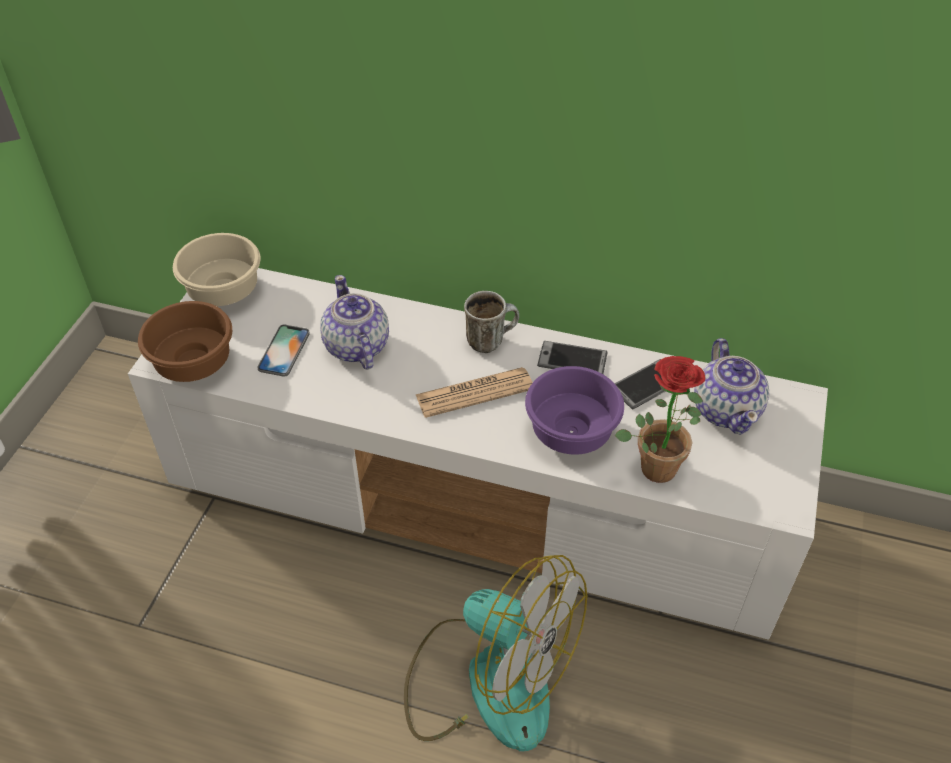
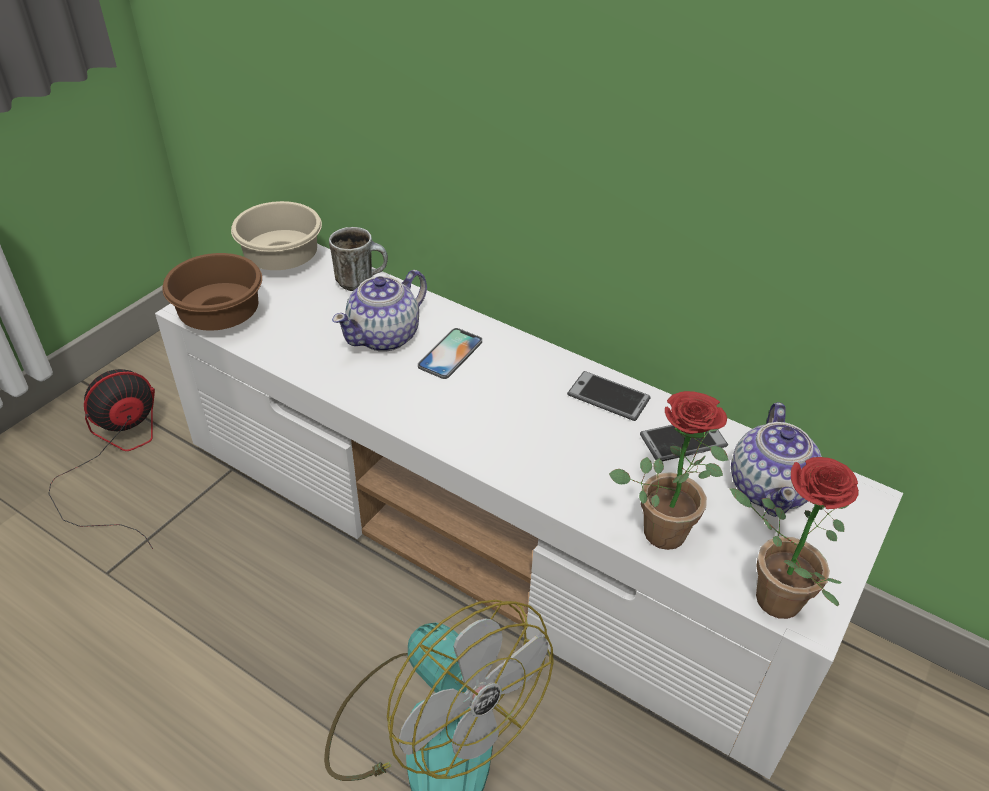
camera: 15 degrees right, 5 degrees down
phone [257,325,310,377] -> phone moved to [418,328,482,379]
teapot [320,275,389,370] -> teapot turned 135 degrees counterclockwise [332,270,427,352]
newspaper [416,367,533,418] -> none
mug [464,291,519,353] -> mug moved to [329,227,388,291]
purple bowl [525,366,624,455] -> none
none -> fan [49,369,155,549]
none -> potted plant [729,457,859,619]

